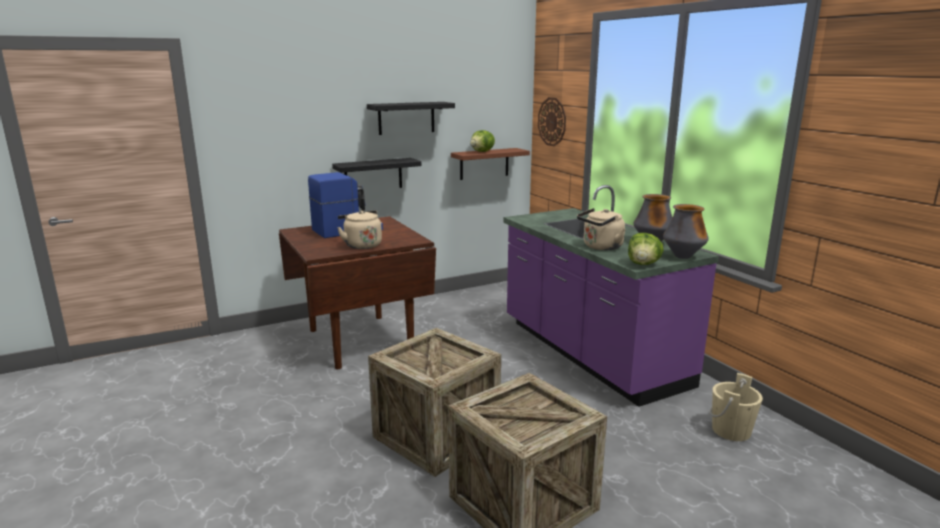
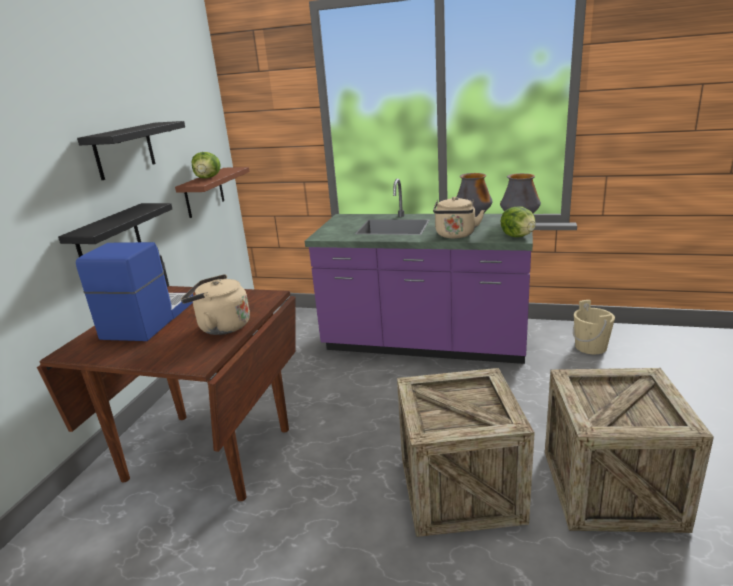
camera: 45 degrees left, 5 degrees up
wall clock [538,97,566,146] -> none

